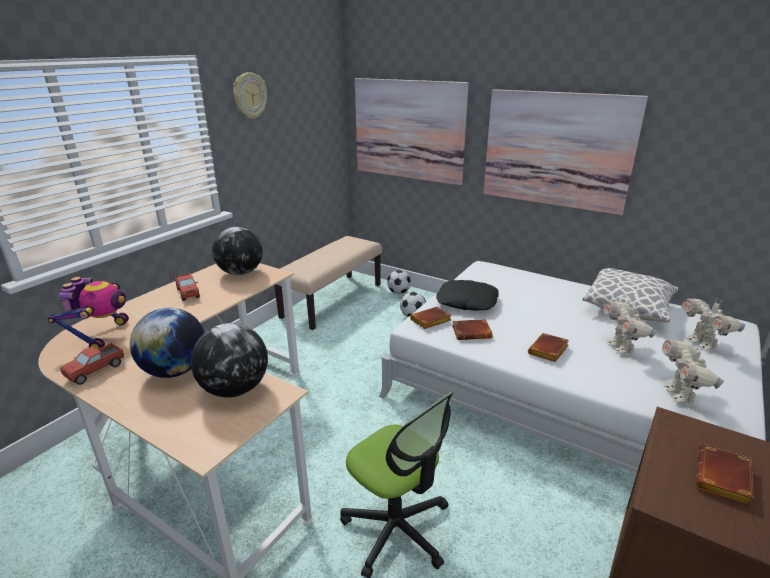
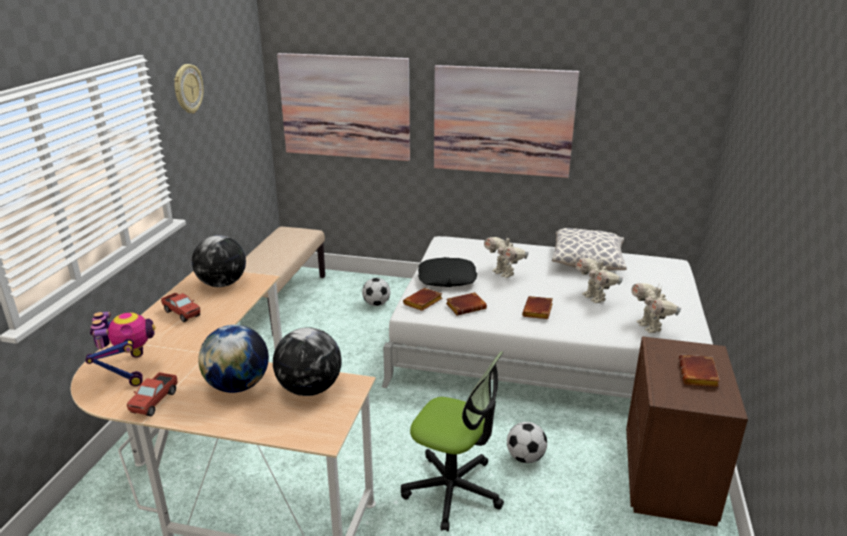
camera: 20 degrees left, 0 degrees up
football [387,270,411,294] -> football moved to [507,422,547,463]
toy robot [682,299,745,350] -> toy robot moved to [484,237,529,278]

